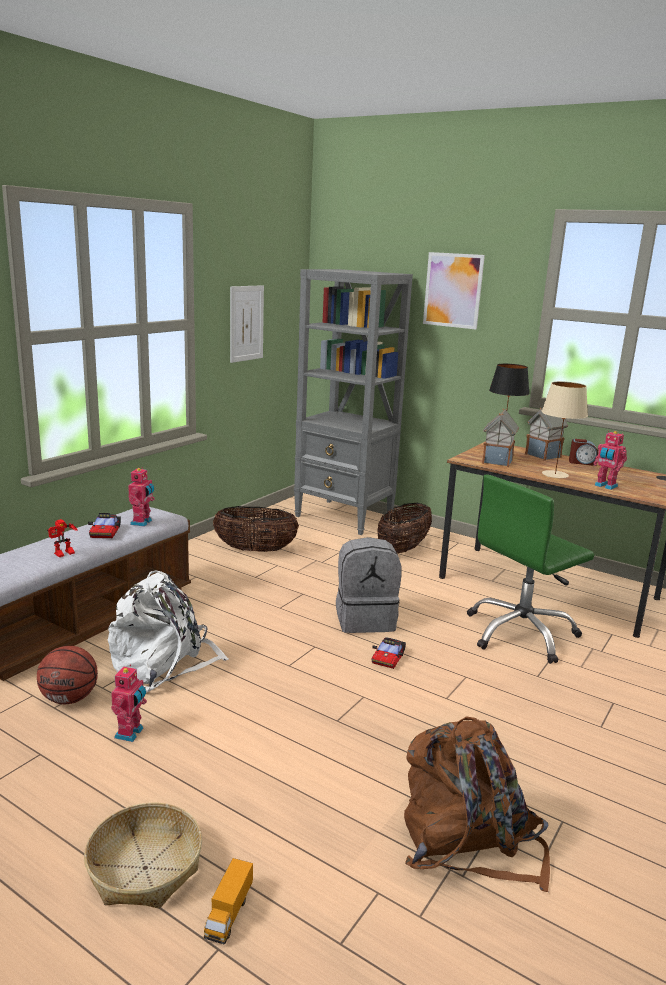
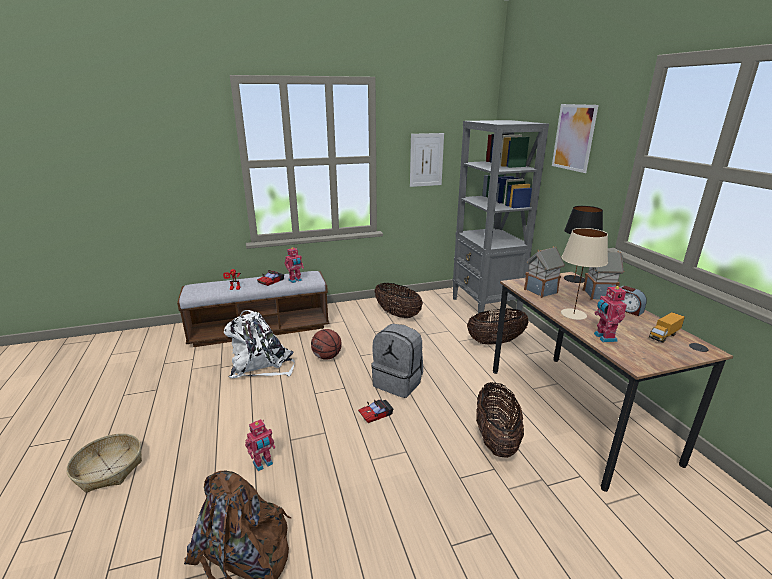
camera: 40 degrees right, 5 degrees up
basketball [37,646,98,704] -> basketball moved to [311,329,342,360]
toy robot [111,665,147,742] -> toy robot moved to [245,419,275,471]
toy truck [204,858,253,945] -> toy truck moved to [649,312,685,343]
green office chair [467,474,594,664] -> basket [476,382,524,458]

